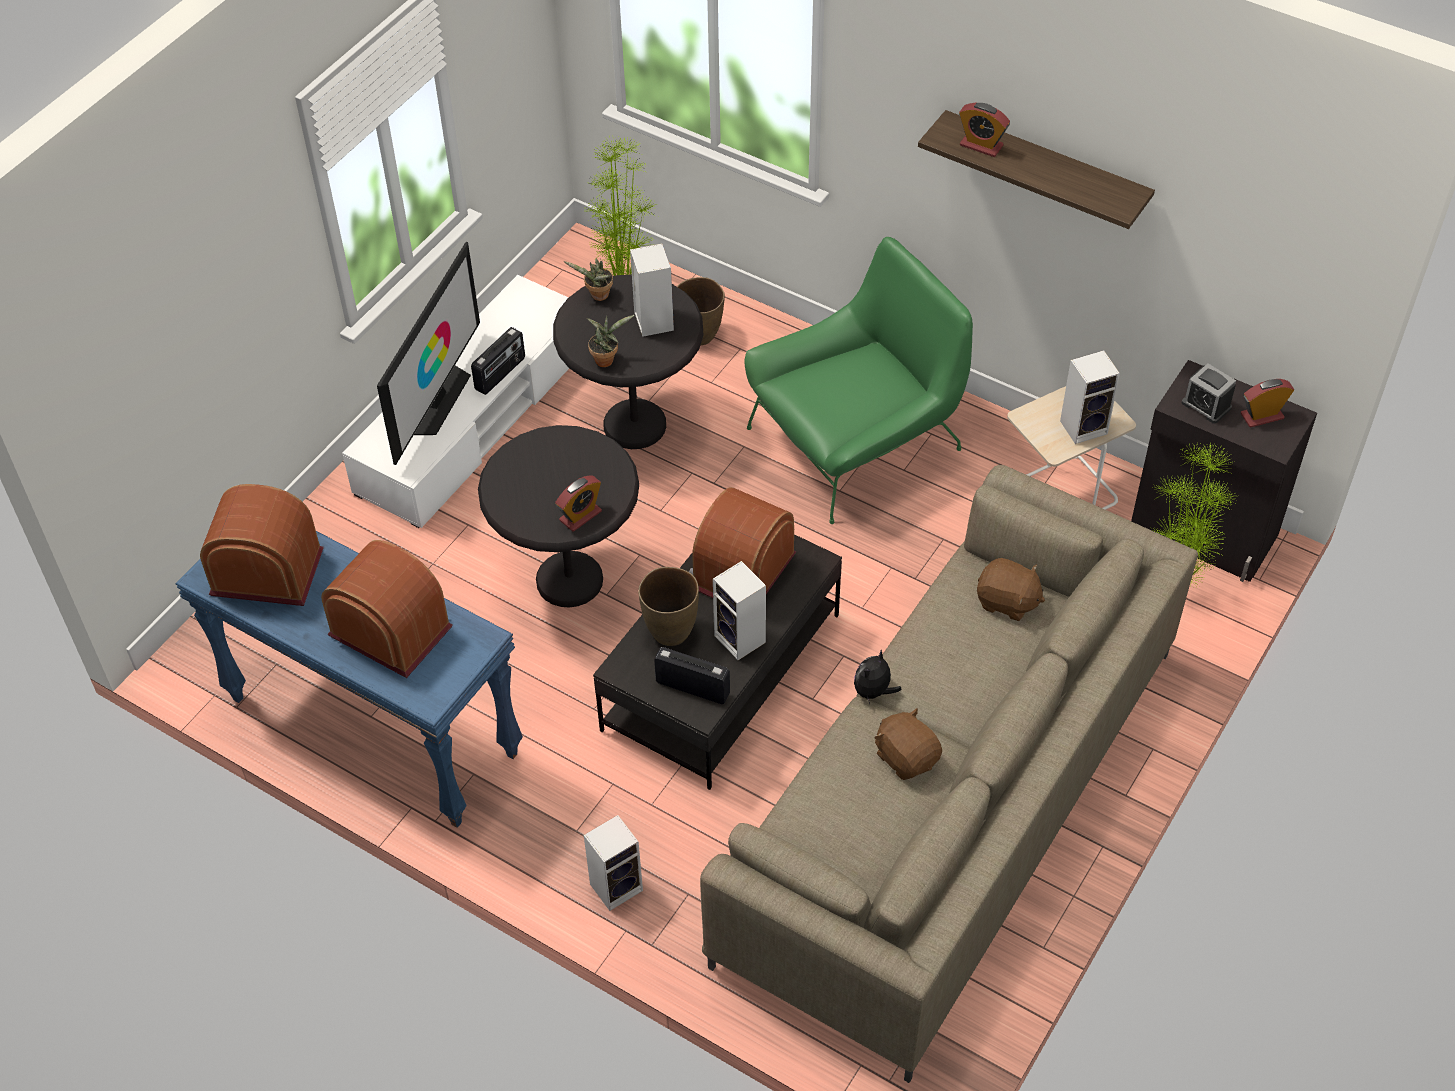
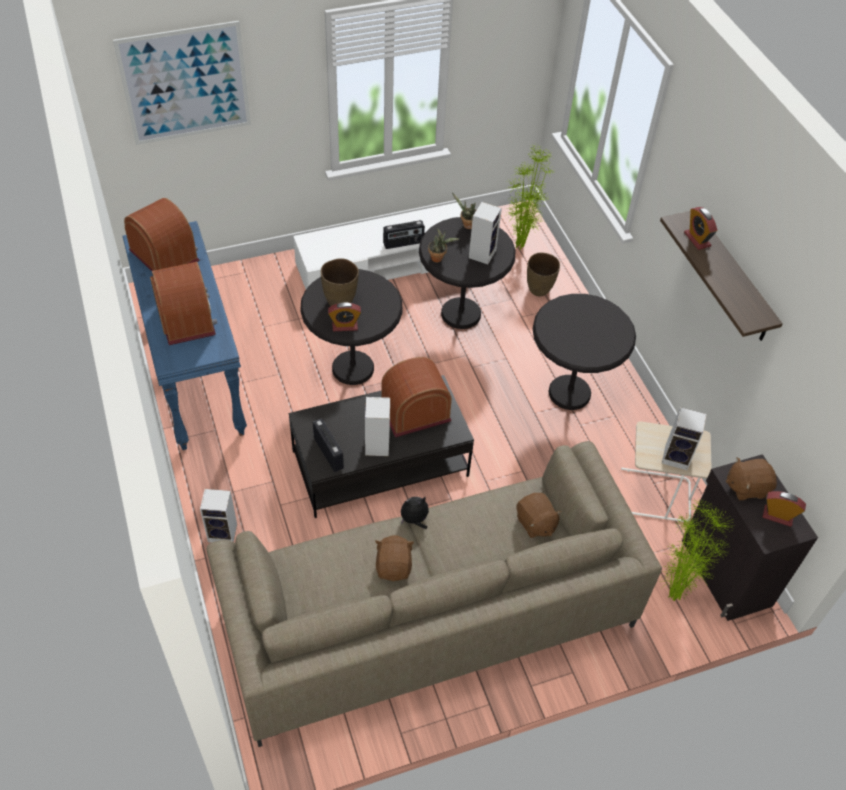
camera: 35 degrees right, 0 degrees up
television [377,242,480,465] -> none
brown vase [638,567,699,646] -> brown vase moved to [321,258,359,306]
green armchair [744,237,973,524] -> black side table [533,294,636,410]
alarm clock [1182,363,1236,424] -> brown plush toy [726,457,777,500]
none -> picture [113,21,251,145]

